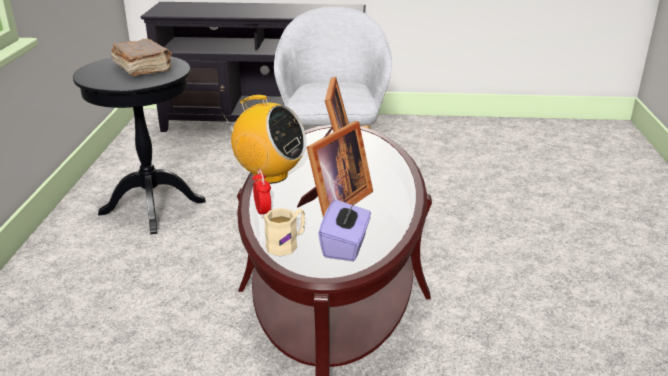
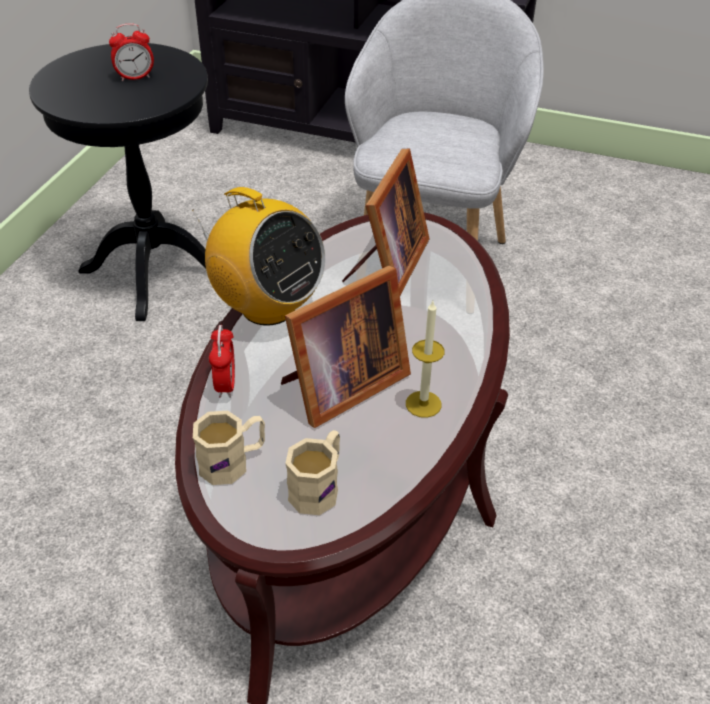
camera: 15 degrees right, 15 degrees up
brown book [111,39,172,76] -> alarm clock [109,23,154,81]
purple tissue box [319,198,371,261] -> beige mug [285,430,340,515]
none -> candle [406,301,444,418]

